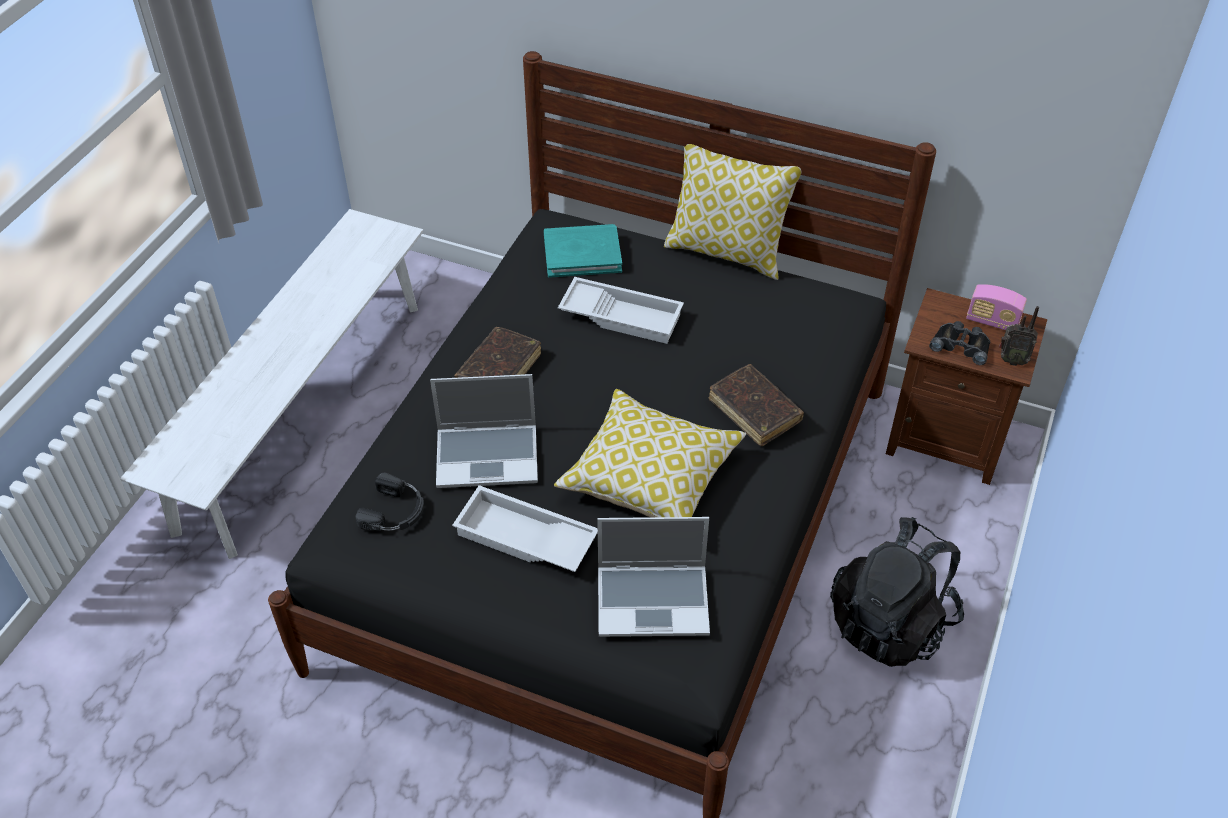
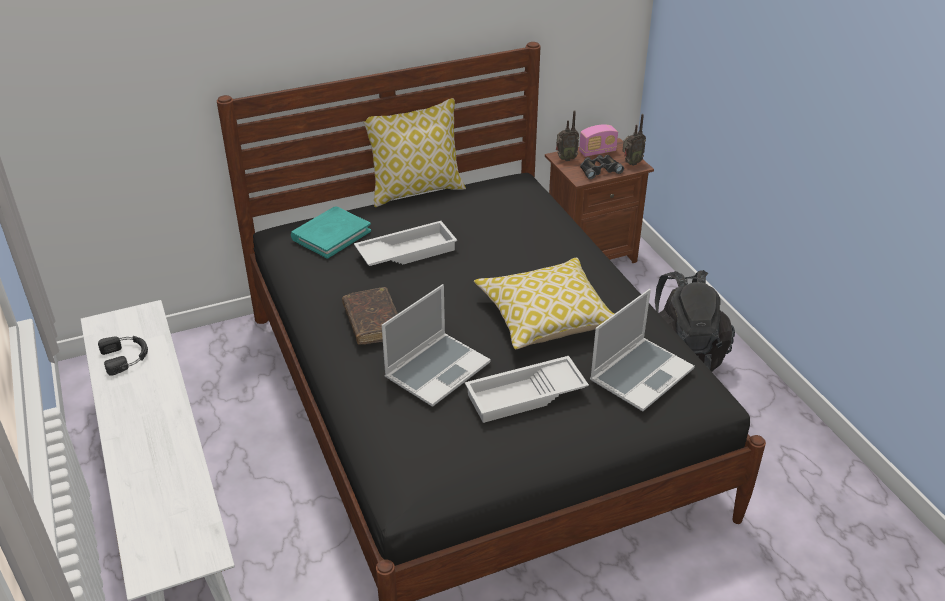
camera: 45 degrees left, 10 degrees down
black headphones [356,473,424,531] -> black headphones moved to [98,336,148,376]
brown book [708,364,804,446] -> none
none -> radio [556,110,579,161]

